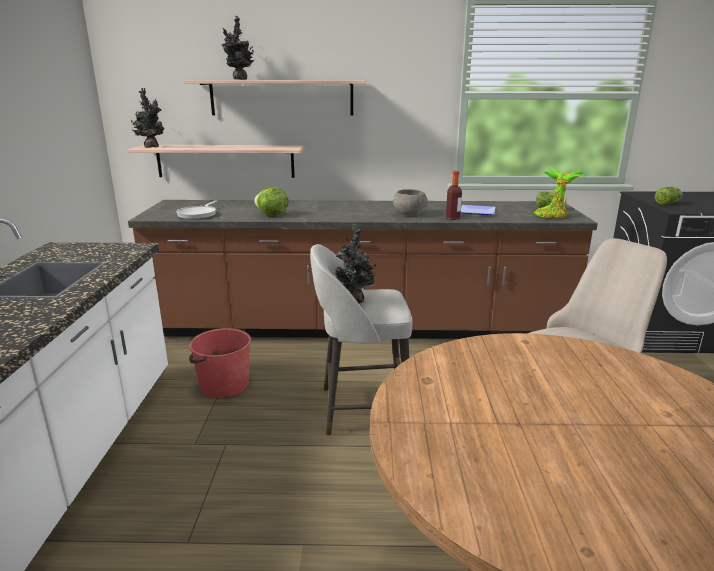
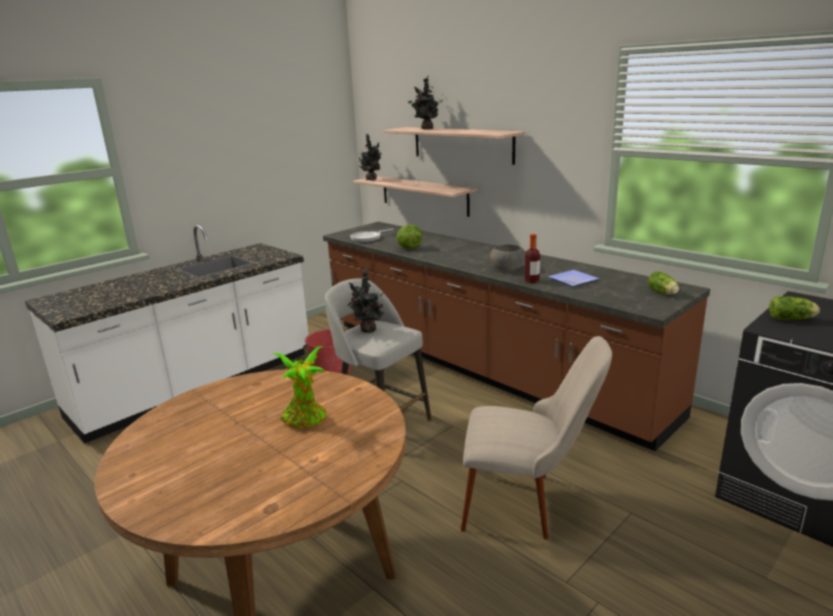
camera: 45 degrees right, 0 degrees up
potted plant [534,167,585,219] -> potted plant moved to [273,346,327,428]

